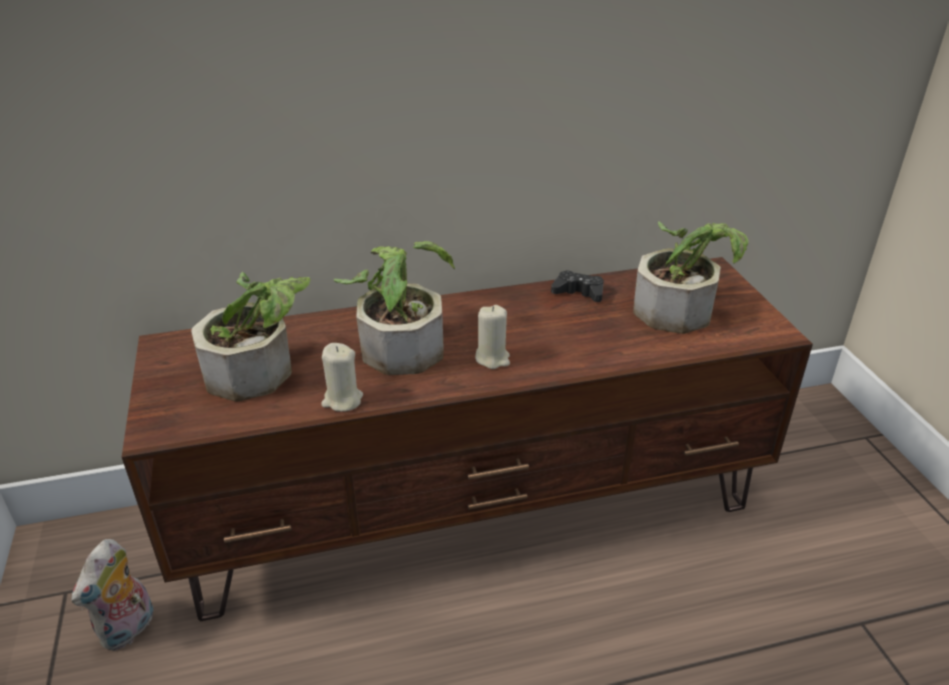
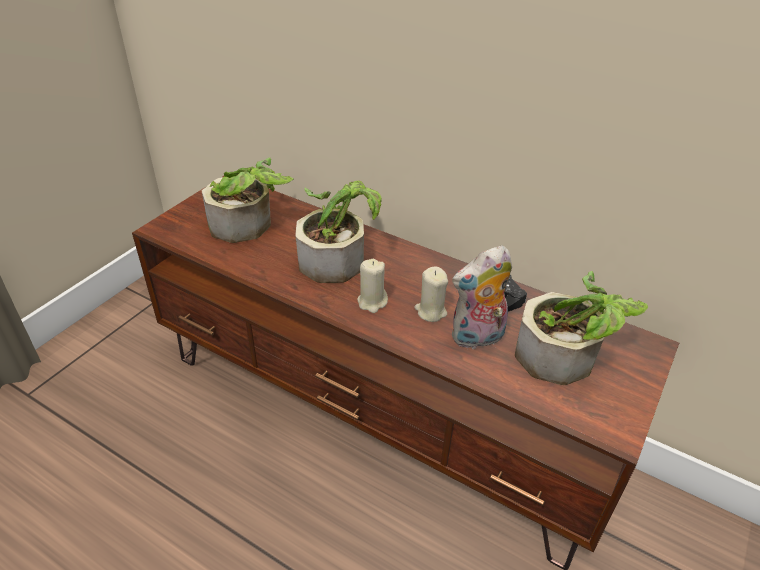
camera: 45 degrees right, 5 degrees up
plush toy [71,539,154,651] -> plush toy moved to [452,245,512,349]
beige candle [321,343,363,412] -> beige candle moved to [414,267,448,322]

